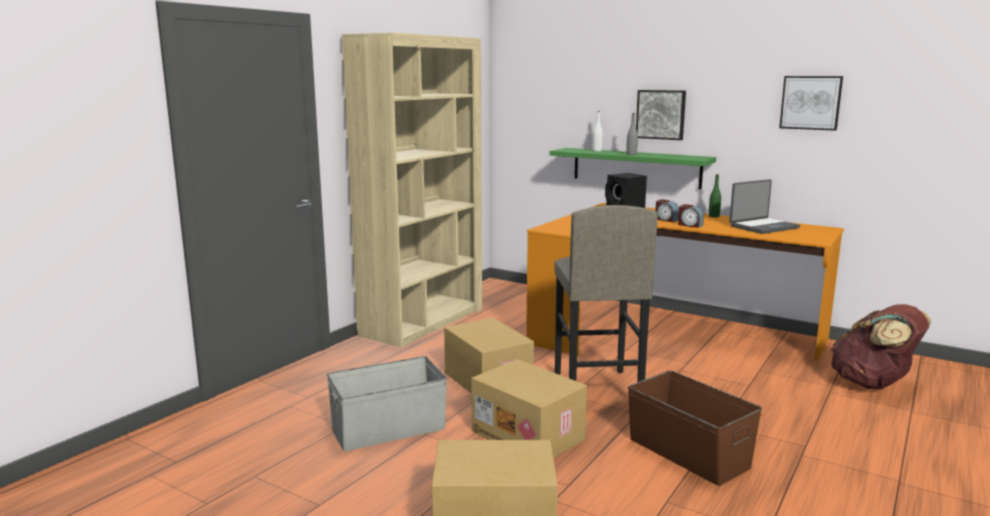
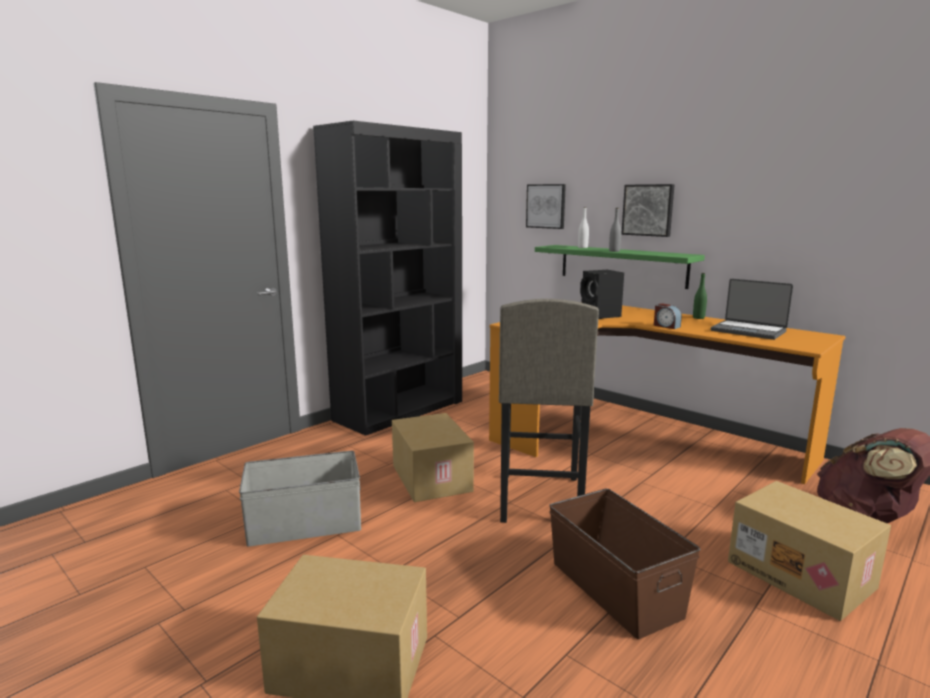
camera: 10 degrees right, 0 degrees up
beige bookcase [342,33,482,348] -> black bookcase [313,121,462,436]
cardboard box [471,359,587,458] -> cardboard box moved to [728,481,891,621]
alarm clock [656,199,679,222] -> none
laptop [729,179,800,234] -> laptop turned 60 degrees clockwise [711,279,793,340]
picture [779,76,843,131] -> picture moved to [526,184,566,229]

